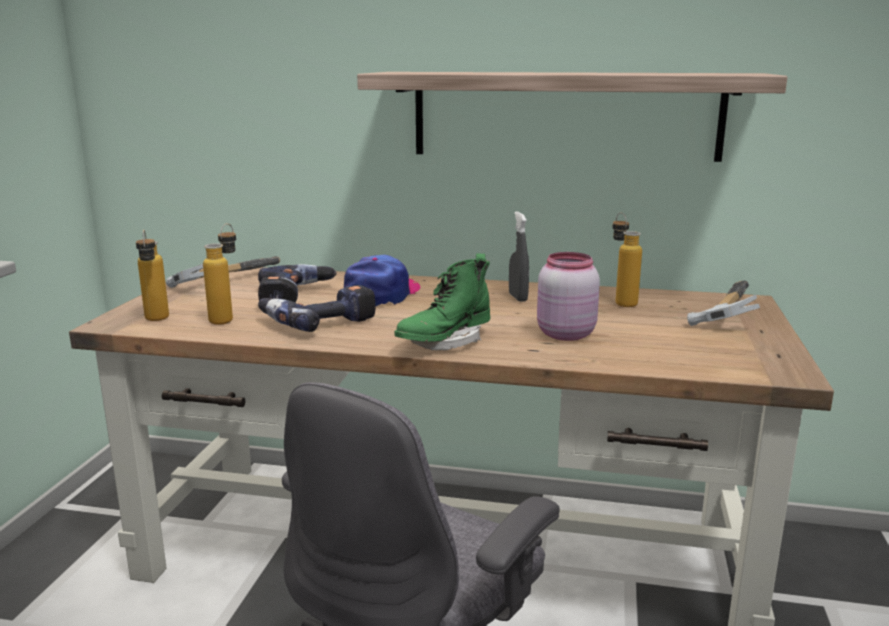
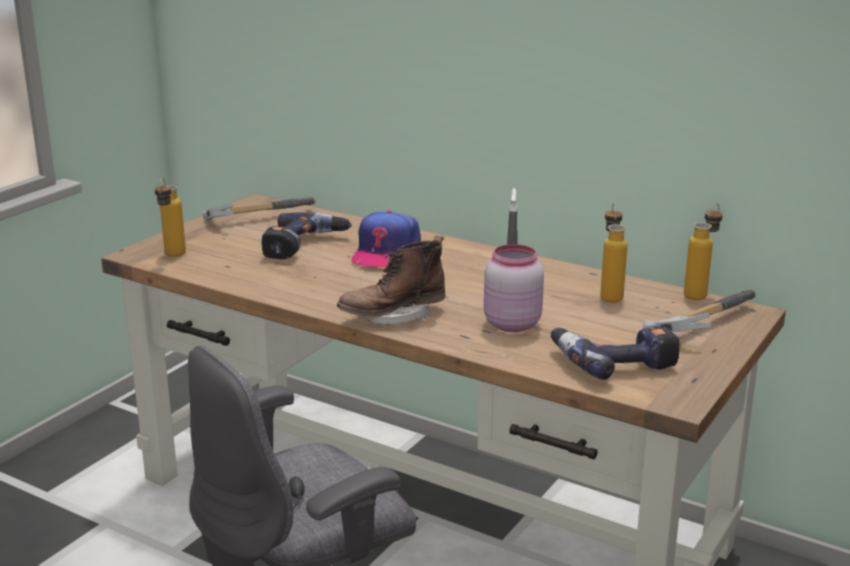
camera: 20 degrees right, 5 degrees up
bottle [203,223,236,325] -> bottle moved to [684,203,723,300]
power drill [258,285,376,332] -> power drill moved to [551,326,680,380]
cap [344,255,420,307] -> cap turned 150 degrees clockwise [352,211,421,267]
shelf [357,72,787,162] -> none
green boot [394,254,490,350] -> brown boot [337,236,445,325]

